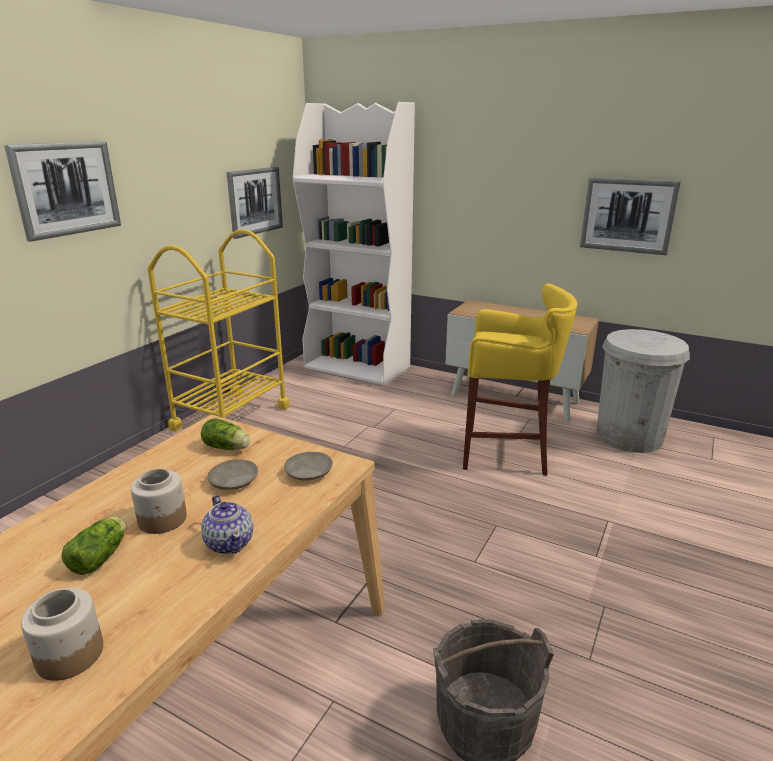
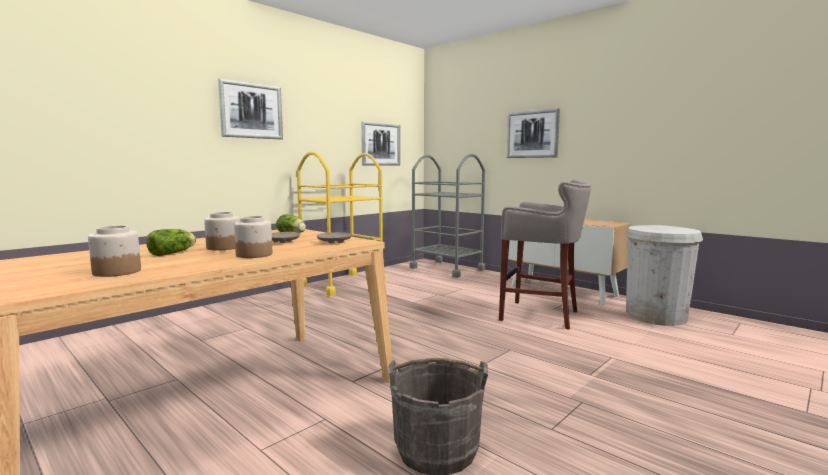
camera: 15 degrees right, 15 degrees down
teapot [201,495,253,554] -> jar [234,216,272,258]
white bookcase [293,102,415,386] -> grey cart [410,154,485,278]
yellow stool [463,283,577,476] -> grey stool [499,180,591,330]
picture [580,178,681,255] -> picture moved to [507,108,560,158]

